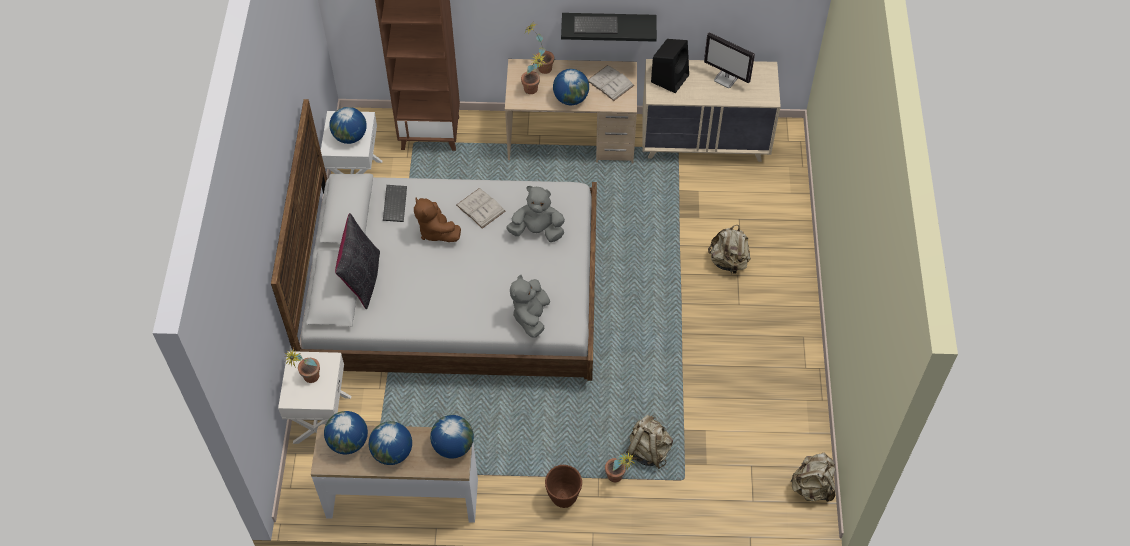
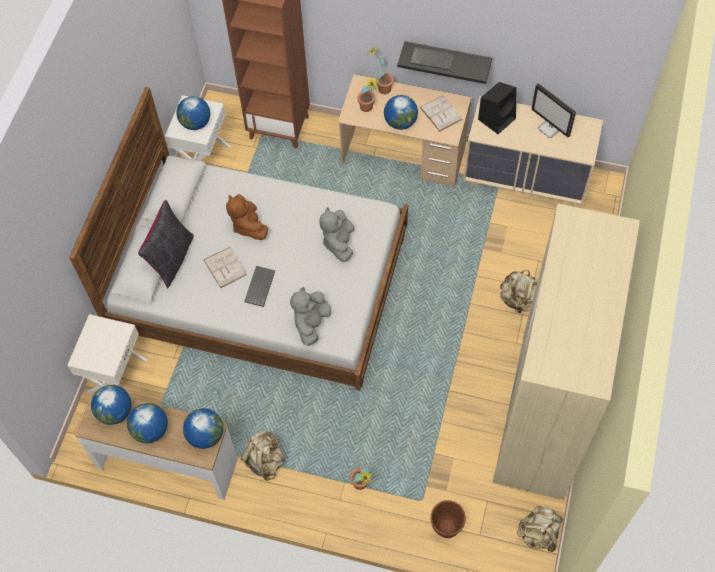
camera: 15 degrees right, 5 degrees up
potted plant [284,348,320,383] -> none
keyboard [383,185,407,222] -> keyboard moved to [244,266,275,307]
white book [456,188,505,229] -> white book moved to [204,247,247,289]
grey plush toy [506,186,565,242] -> grey plush toy turned 105 degrees counterclockwise [319,207,355,262]
brown planter [545,465,582,508] -> brown planter moved to [431,500,466,538]
beige backpack [626,415,673,469] -> beige backpack moved to [241,431,284,481]
none -> beige wardrobe [493,204,640,500]

